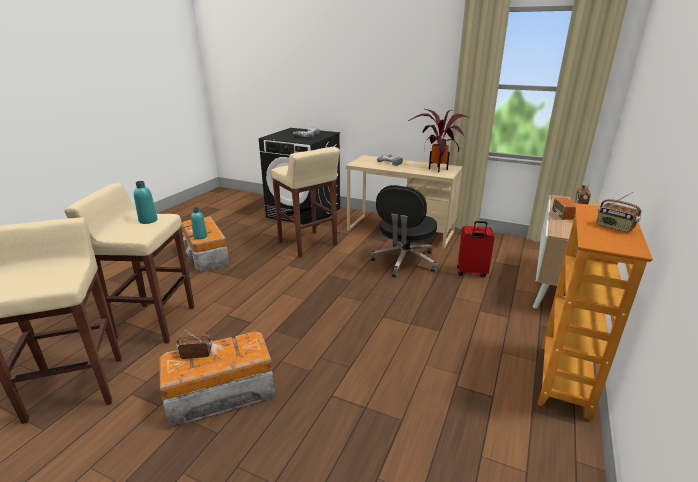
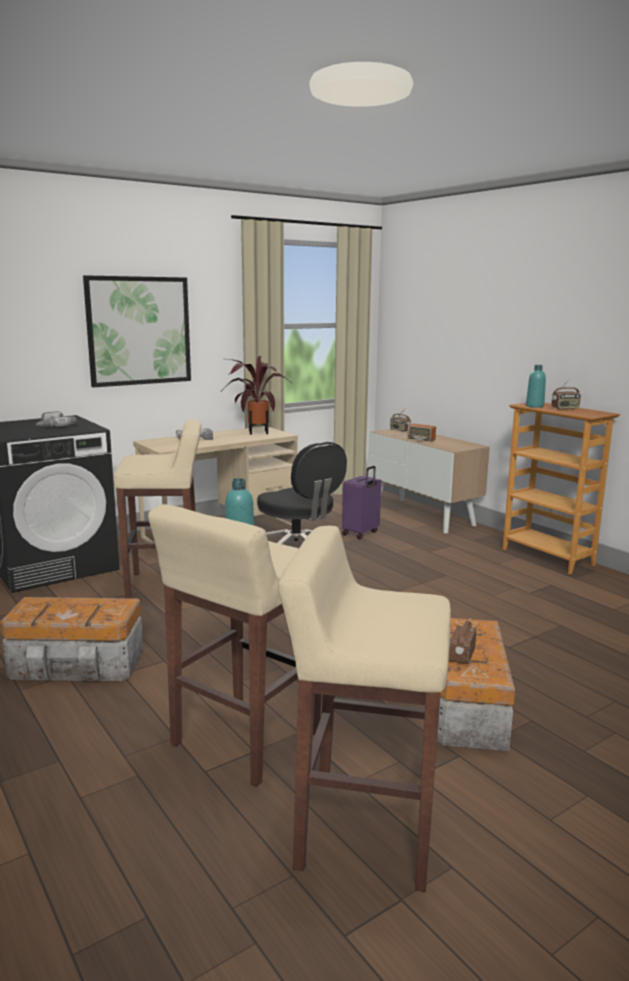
camera: 60 degrees left, 10 degrees down
turquoise bottle [191,207,207,239] -> turquoise bottle moved to [526,365,546,408]
red suitcase [457,221,495,277] -> purple suitcase [342,466,381,539]
none -> picture [83,275,191,387]

